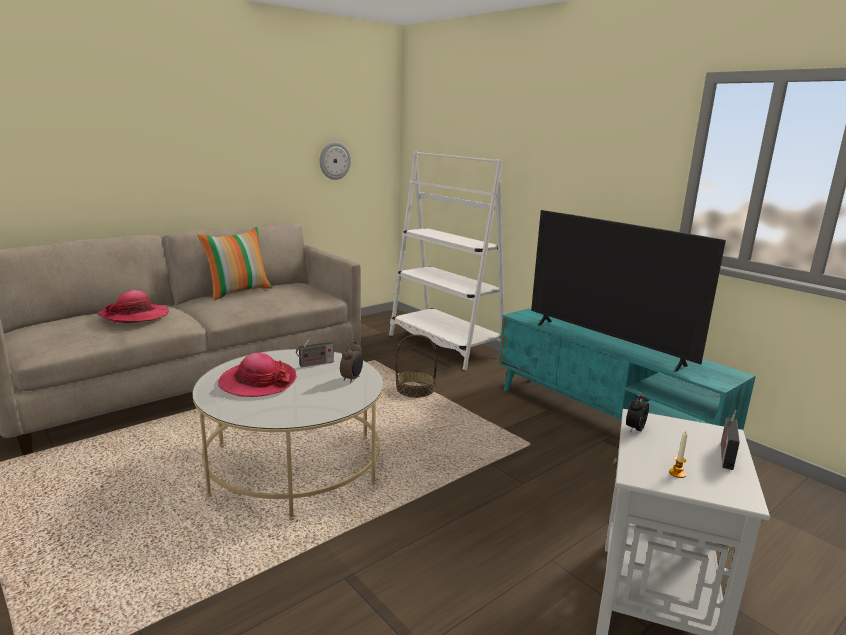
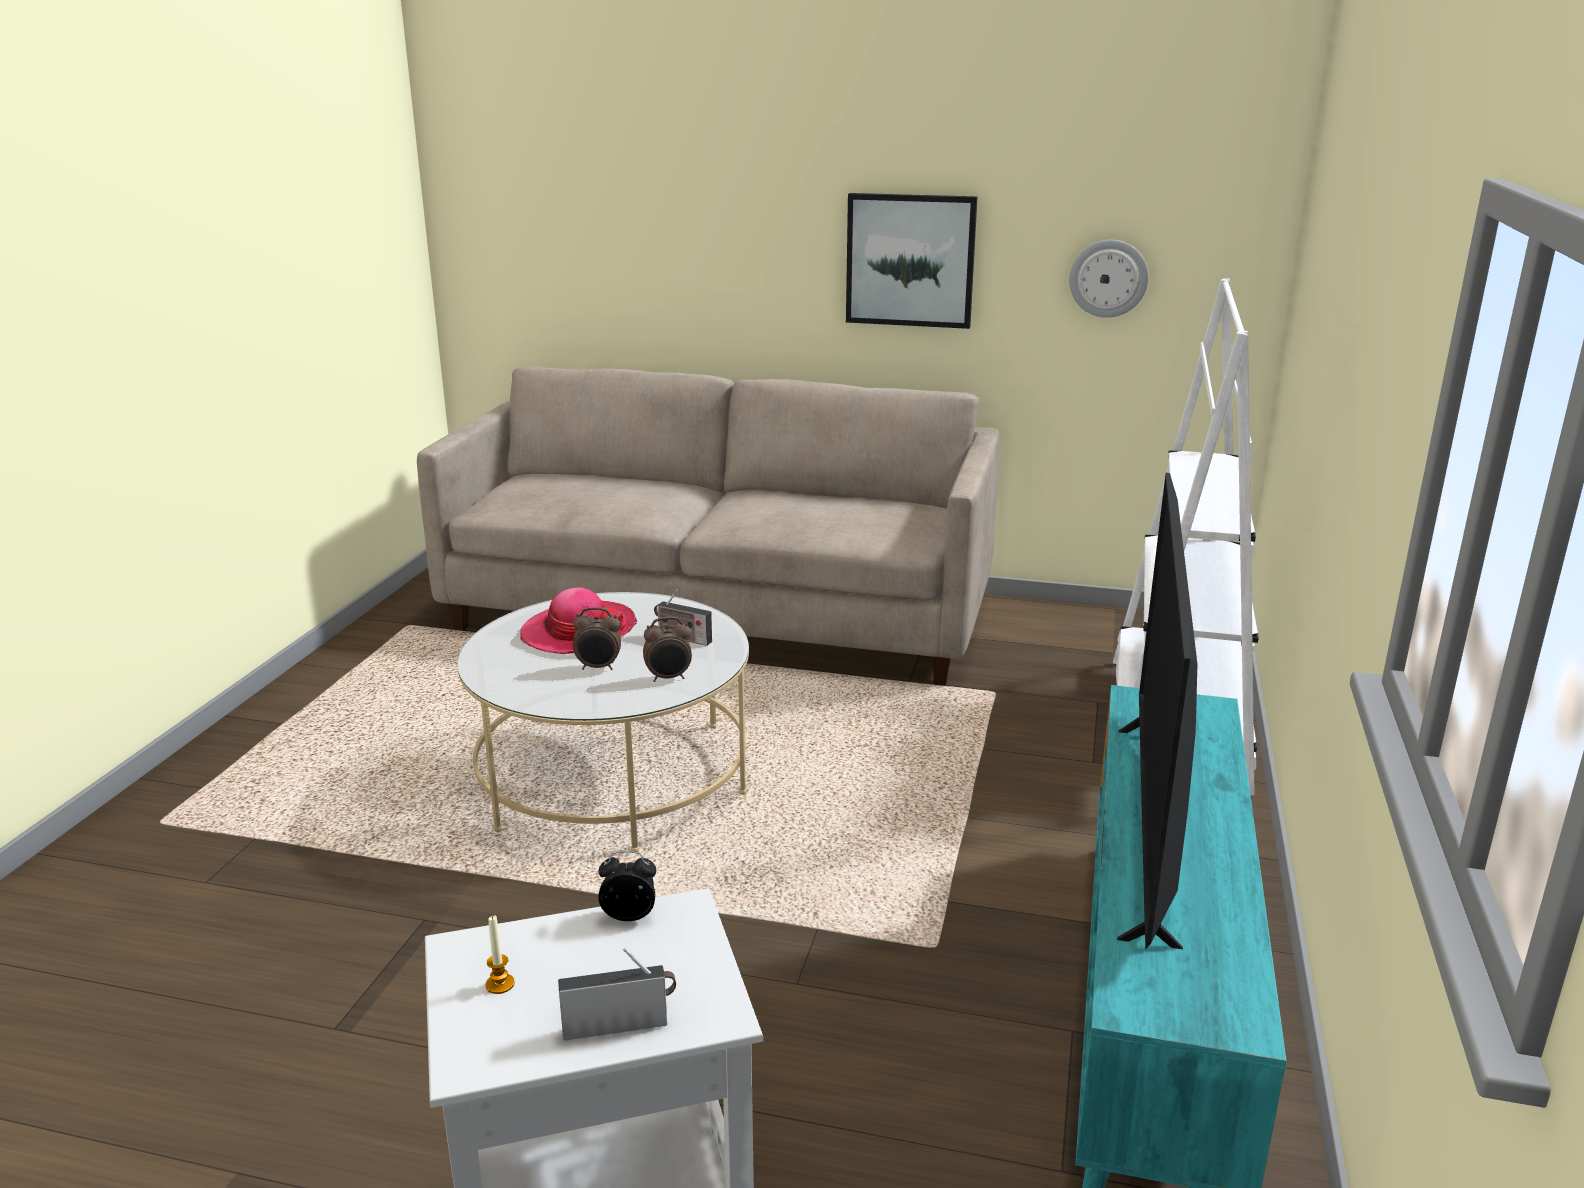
camera: 55 degrees right, 5 degrees up
hat [98,290,169,324] -> none
pillow [197,227,272,300] -> none
basket [395,334,437,398] -> none
none -> alarm clock [573,607,621,670]
none -> picture [846,193,978,329]

